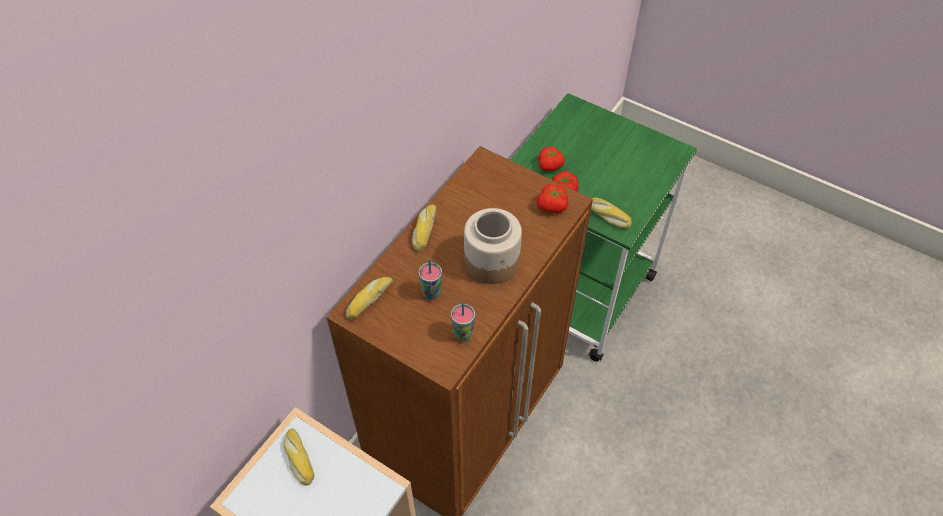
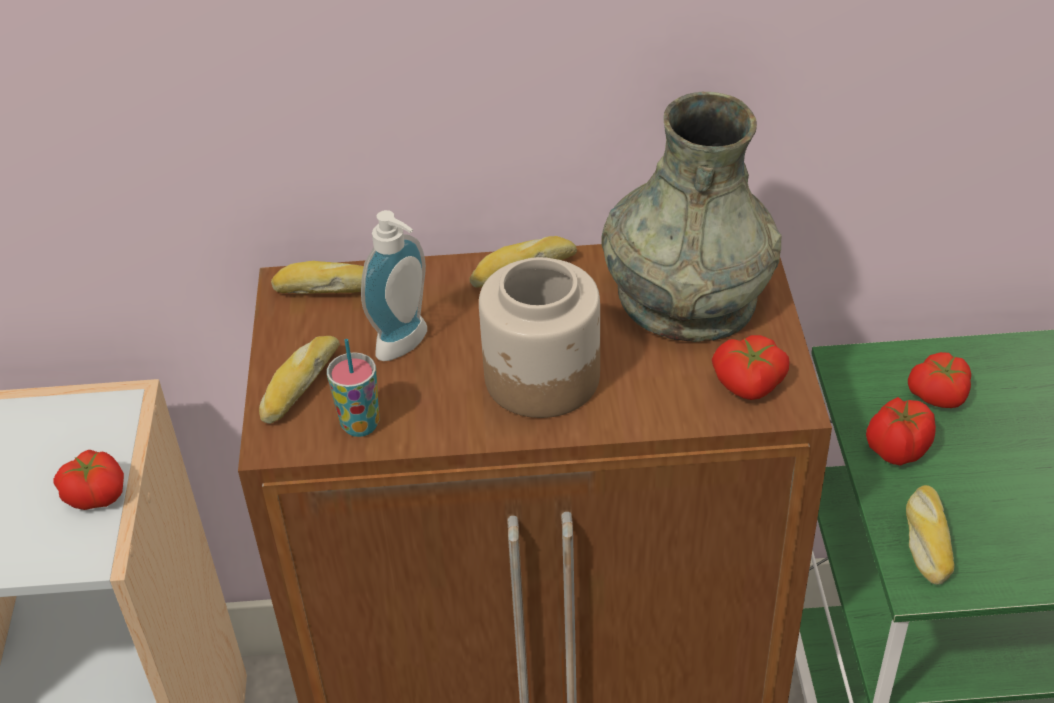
camera: 55 degrees right, 10 degrees down
bread [284,428,315,486] -> bread moved to [259,336,340,424]
cup [419,260,442,300] -> soap dispenser [361,210,427,361]
none -> tomato [53,450,124,510]
none -> grey vase [602,92,781,342]

